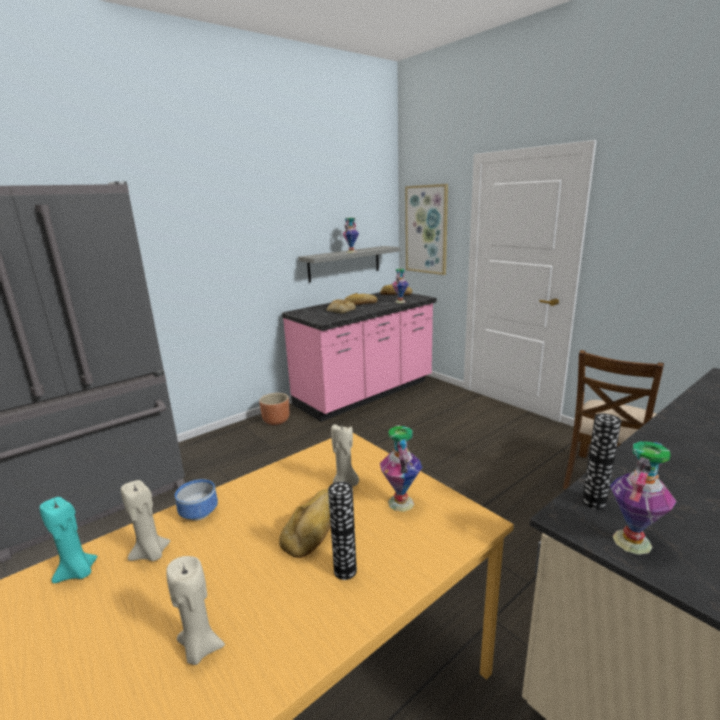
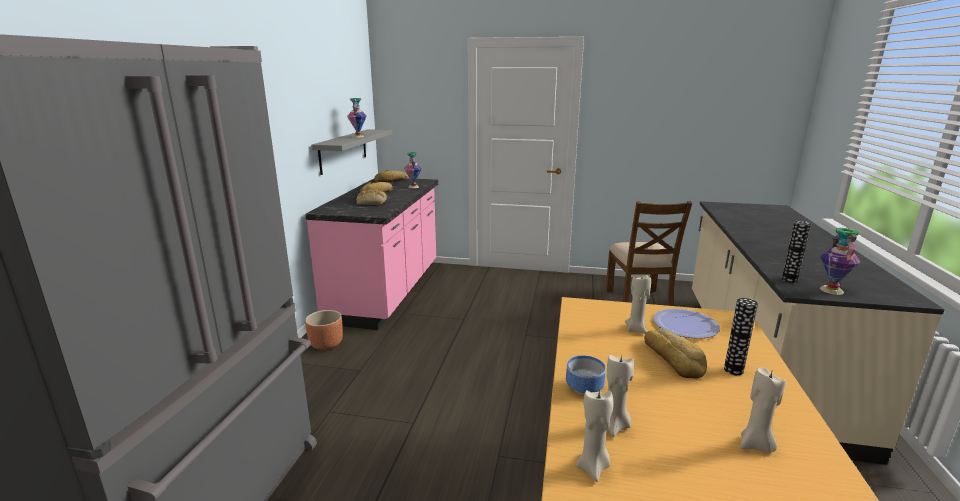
camera: 40 degrees left, 0 degrees up
turquoise candle [39,497,97,583] -> beige candle [576,389,613,482]
vase [380,425,422,512] -> plate [653,308,720,339]
picture [405,184,448,275] -> none

